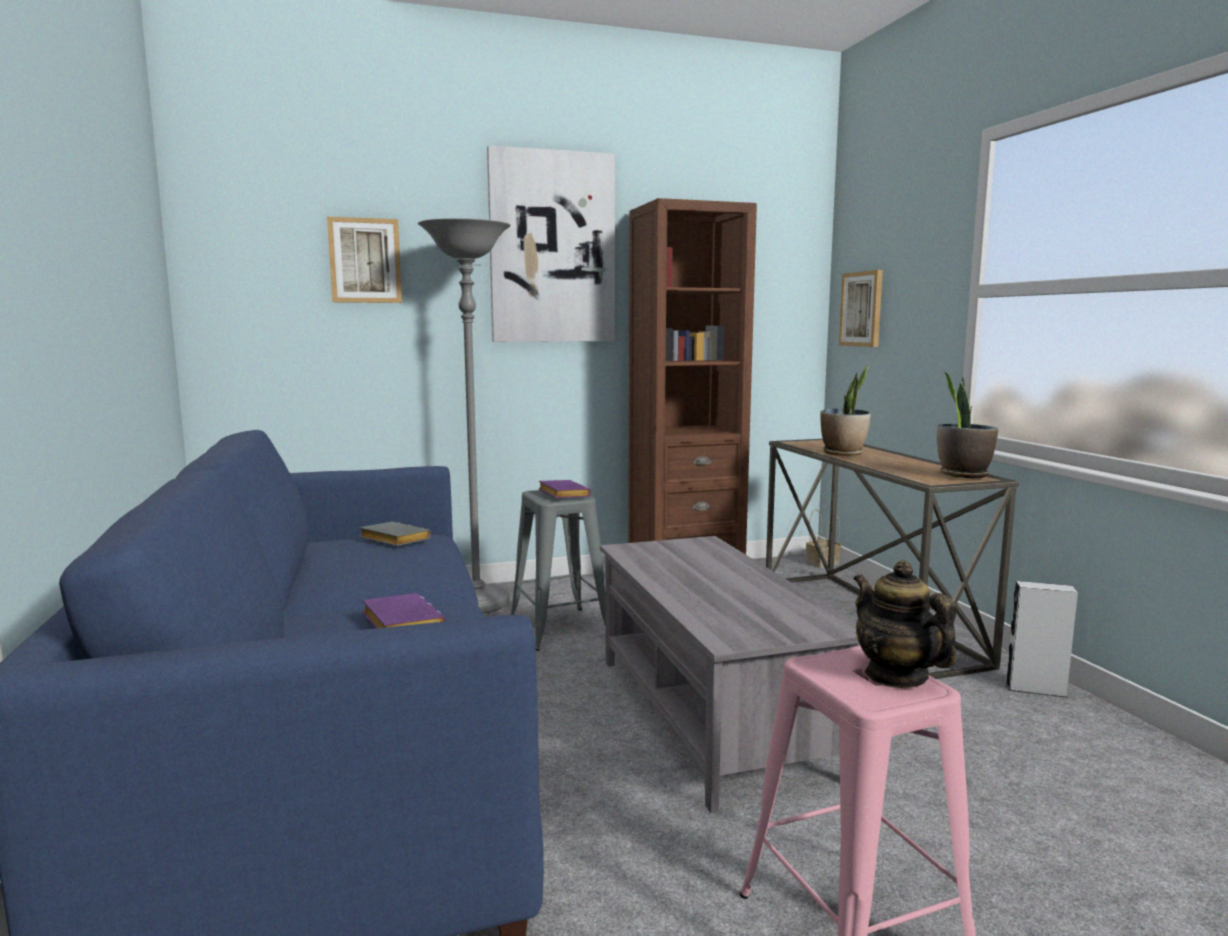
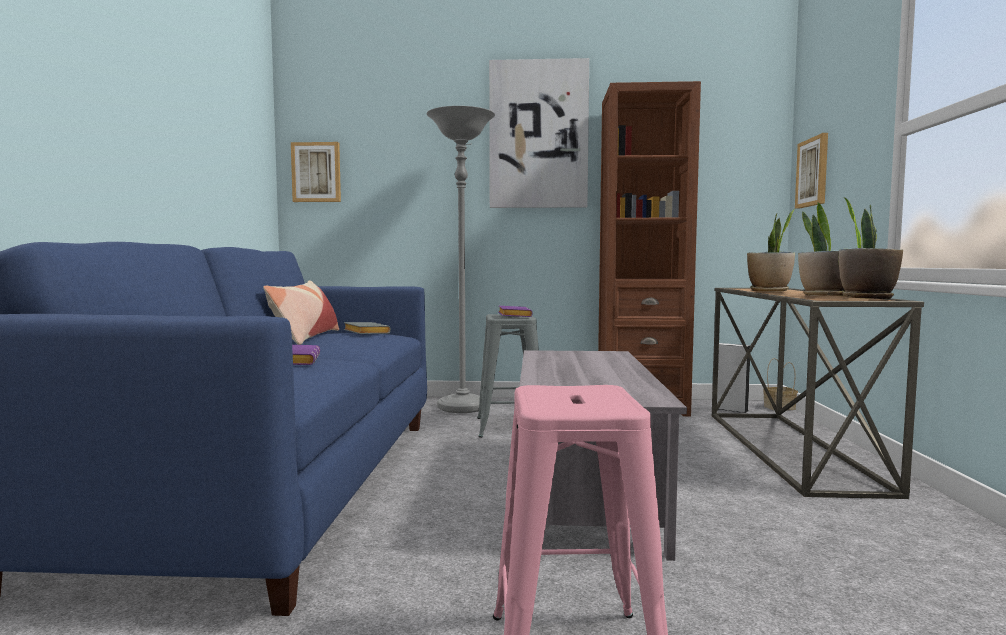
camera: 20 degrees right, 5 degrees down
picture [327,217,402,303] -> picture moved to [291,142,341,202]
teapot [853,560,956,688] -> none
grey speaker [1006,581,1078,698] -> grey speaker moved to [717,343,751,413]
none -> pillow [263,280,339,345]
none -> potted plant [798,202,845,296]

